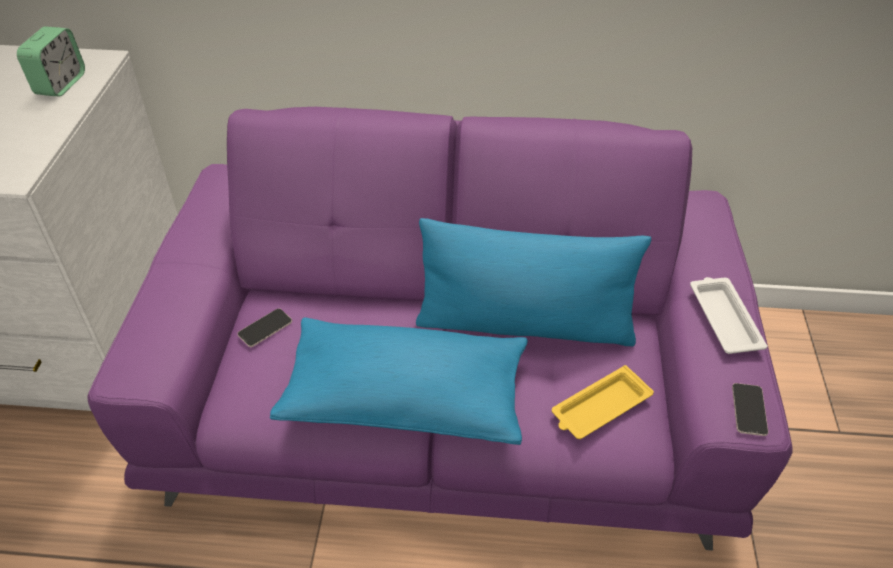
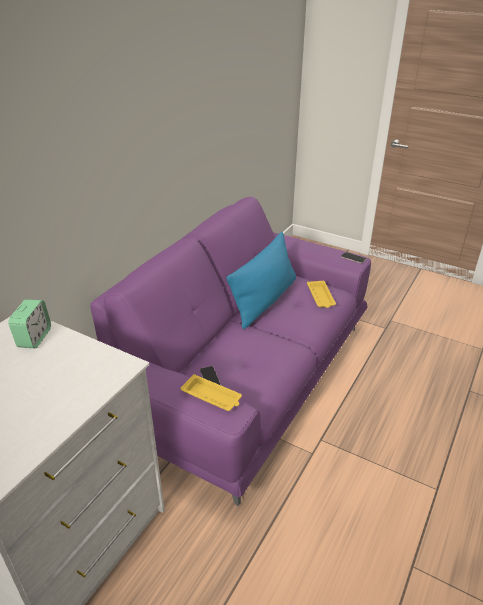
camera: 65 degrees left, 10 degrees down
alarm clock [17,27,85,97] -> alarm clock turned 60 degrees clockwise [9,299,51,348]
blue pillow [270,317,528,445] -> none
white tray [690,277,768,354] -> none
none -> yellow tray [181,374,242,411]

